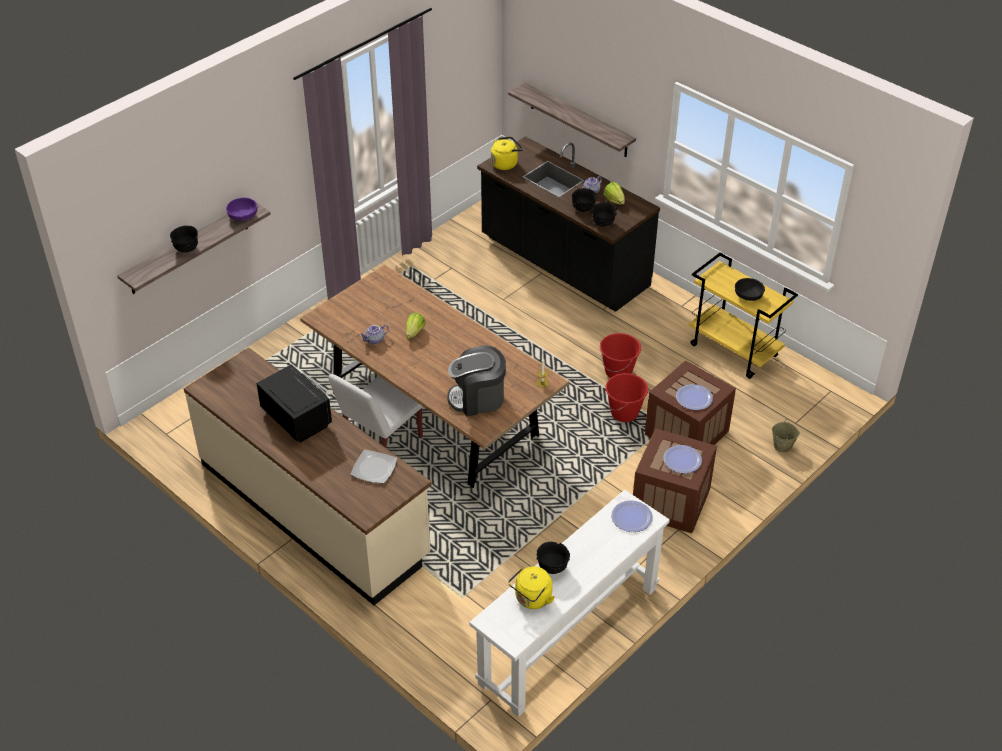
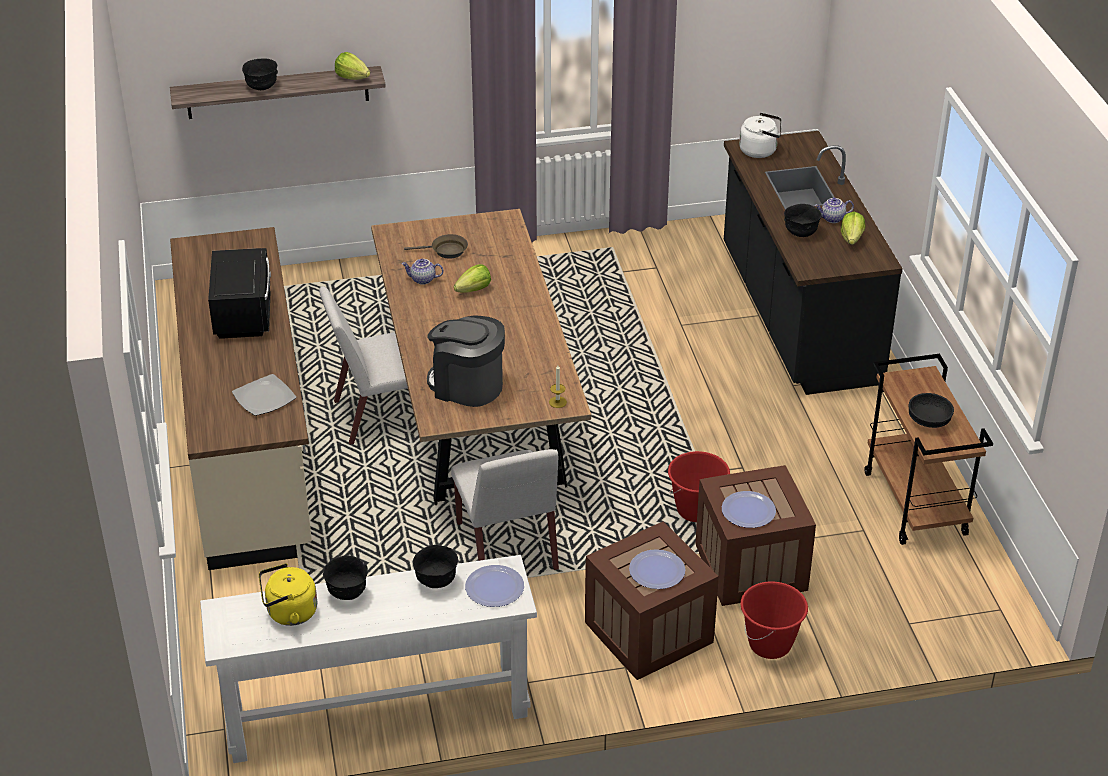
camera: 35 degrees right, 5 degrees down
purple bowl [226,198,257,221] -> lettuce [335,52,370,80]
yellow kettle [491,136,523,170] -> white kettle [739,112,782,158]
shelf [508,82,636,157] -> none
black bowl [592,202,617,226] -> black bowl moved to [413,545,458,588]
red bucket [600,333,641,378] -> red bucket moved to [740,581,808,659]
yellow cart [689,253,798,379] -> brown cart [864,354,993,545]
beige bucket [772,419,800,452] -> none
none -> brown frying pan [404,234,468,259]
none -> white chair [451,449,559,570]

